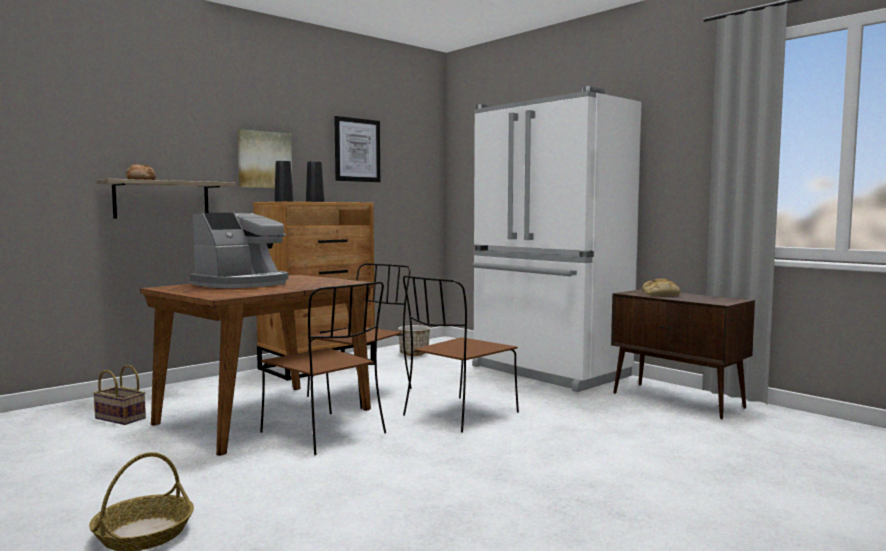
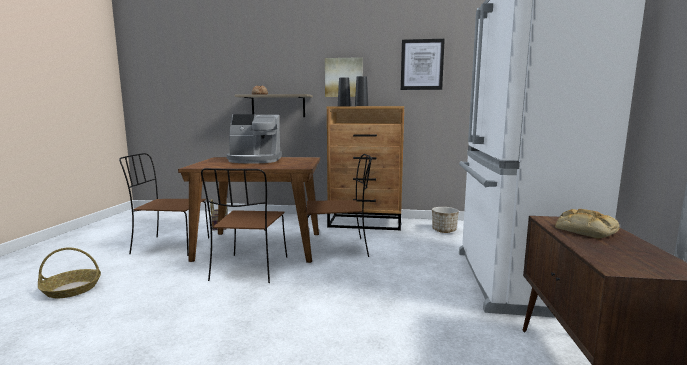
camera: 50 degrees right, 5 degrees up
brown chair [403,276,519,432] -> brown chair moved to [119,153,209,256]

